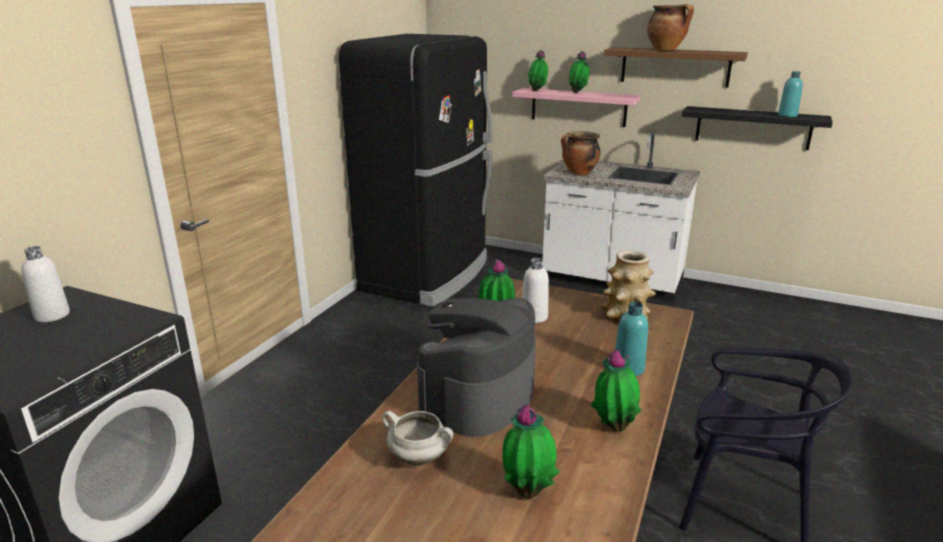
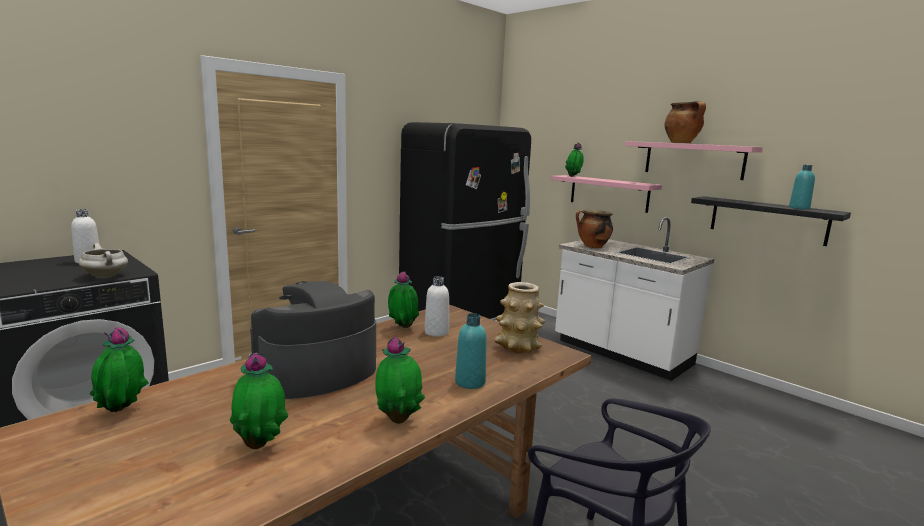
camera: 20 degrees right, 10 degrees down
white cooking pot [382,411,453,466] -> white cooking pot moved to [79,243,128,278]
potted plant [569,51,590,93] -> potted plant moved to [90,327,149,412]
brown shelf [604,47,748,88] -> pink shelf [625,141,763,180]

